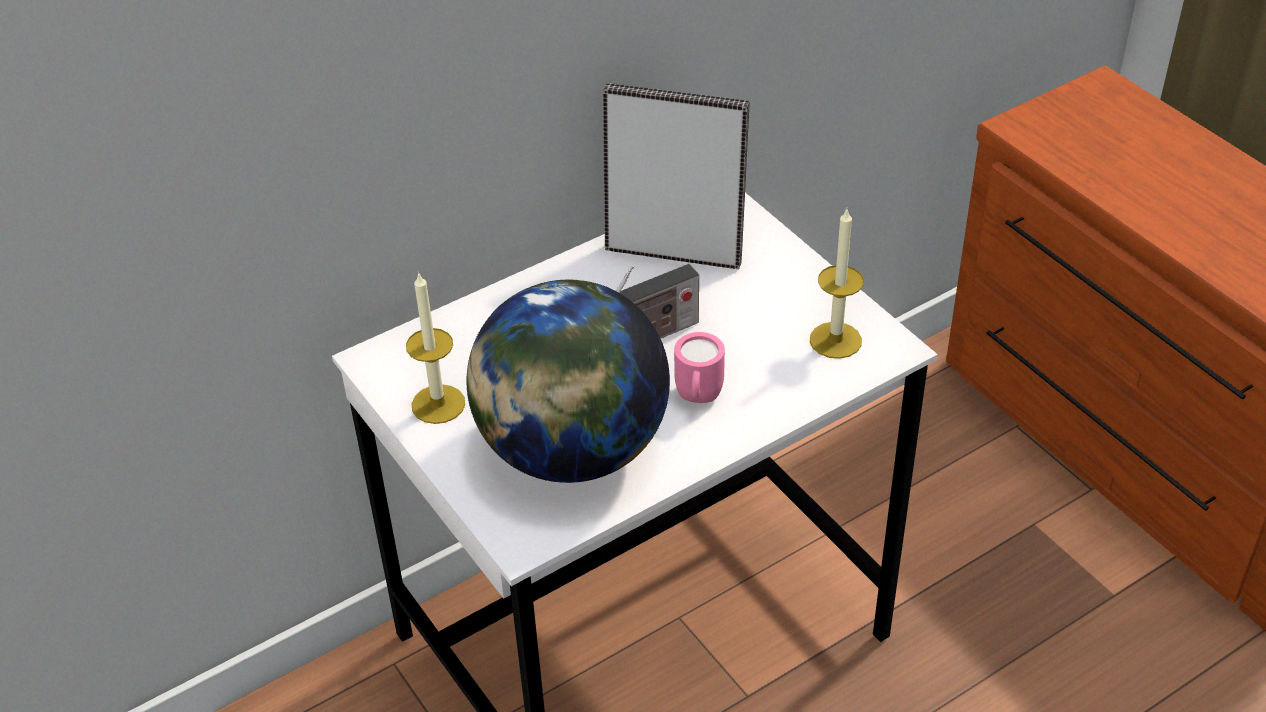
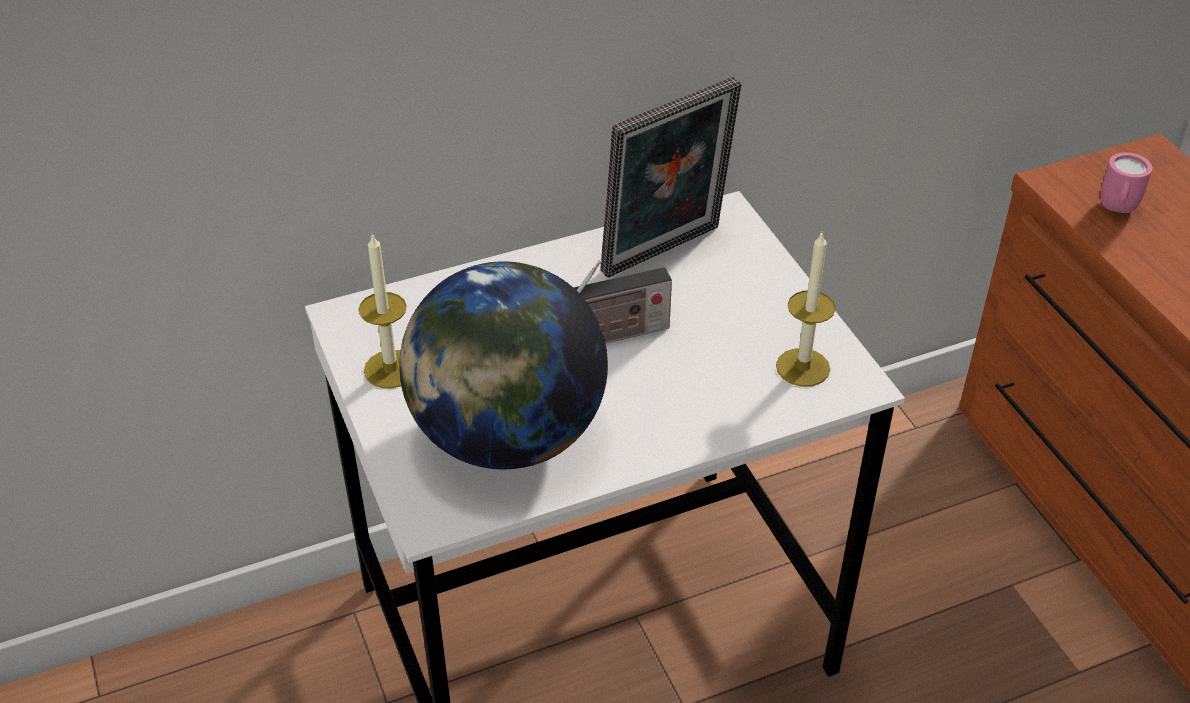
camera: 10 degrees right, 0 degrees up
picture frame [603,83,750,269] -> picture frame turned 120 degrees clockwise [601,77,742,278]
pink mug [674,332,725,403] -> pink mug moved to [1101,152,1153,213]

